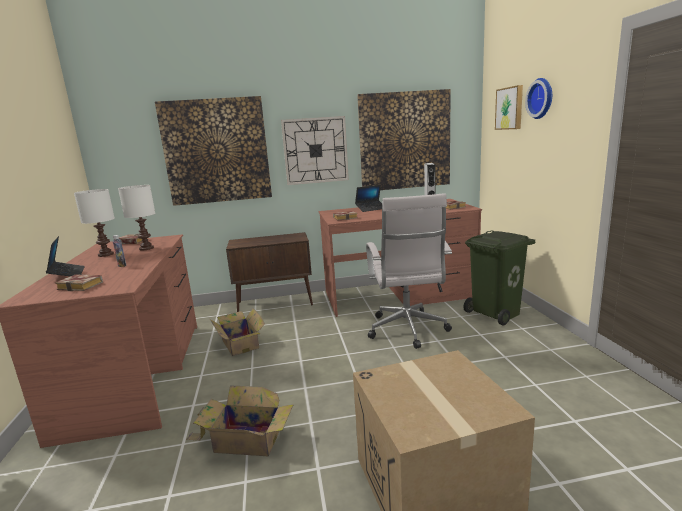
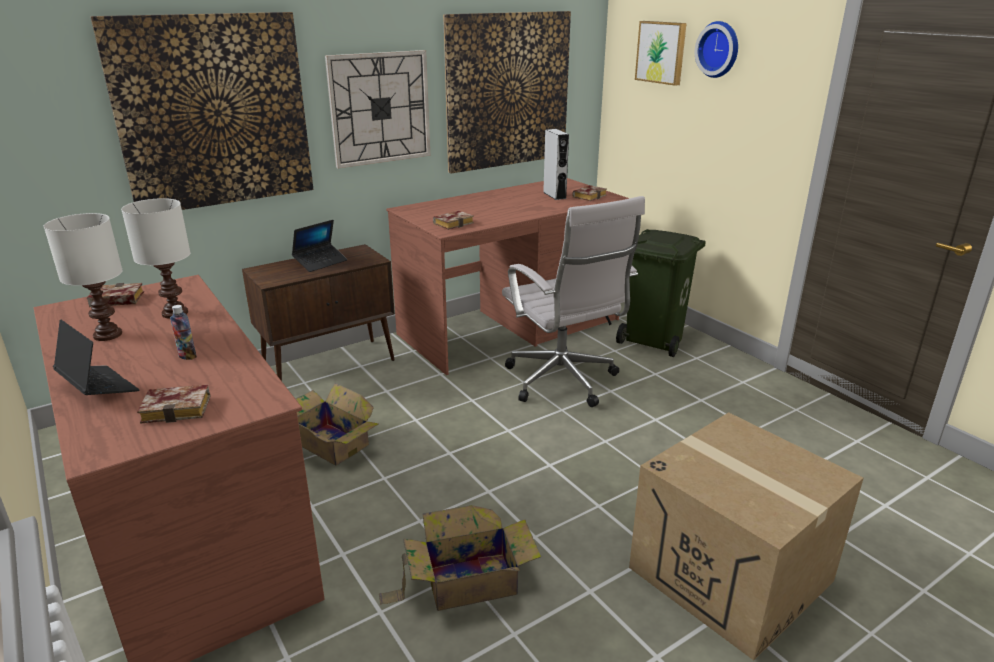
camera: 25 degrees left, 10 degrees up
laptop [355,185,382,212] -> laptop moved to [292,220,347,272]

